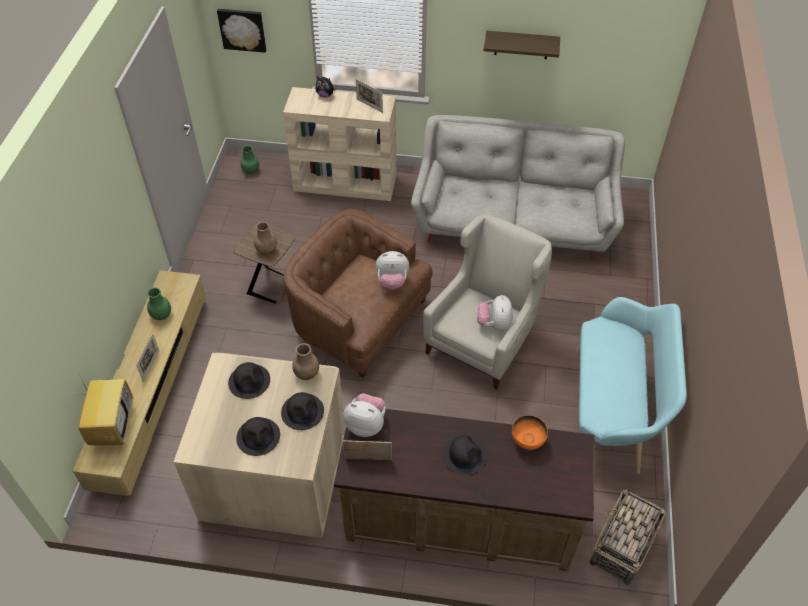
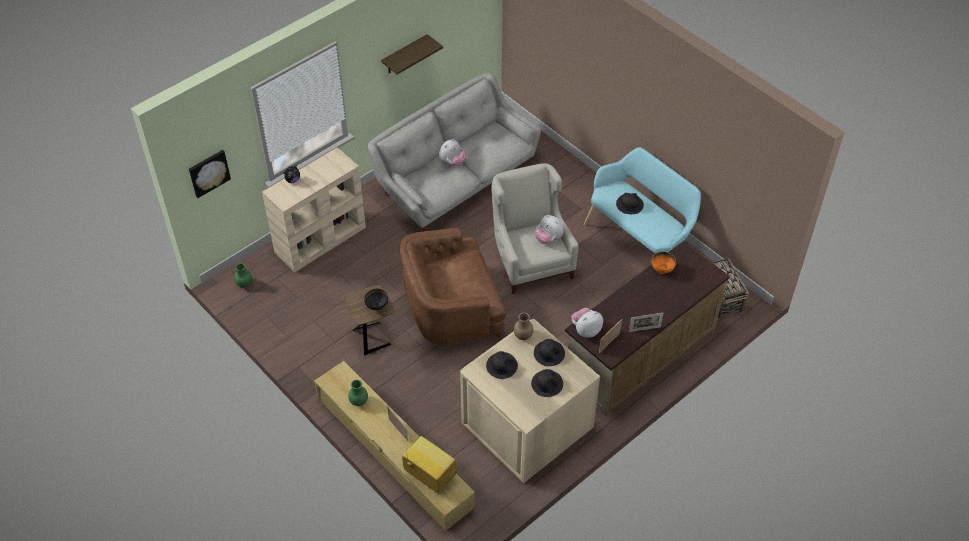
camera: 50 degrees left, 0 degrees up
brown vase [254,222,277,255] -> black bowl [364,289,388,311]
picture frame [356,79,383,113] -> picture frame moved to [629,313,663,332]
plush toy [376,251,409,290] -> plush toy moved to [439,139,467,166]
black hat [443,435,487,476] -> black hat moved to [616,193,644,214]

